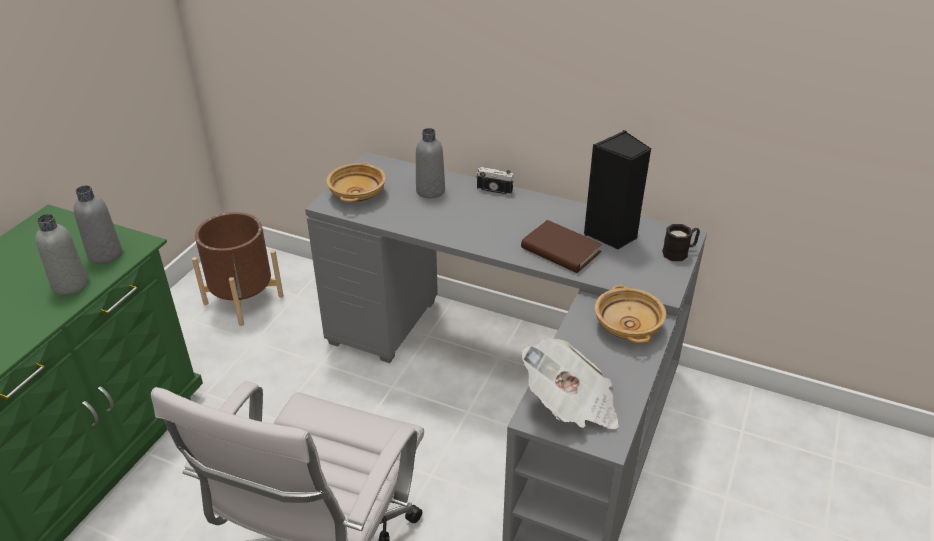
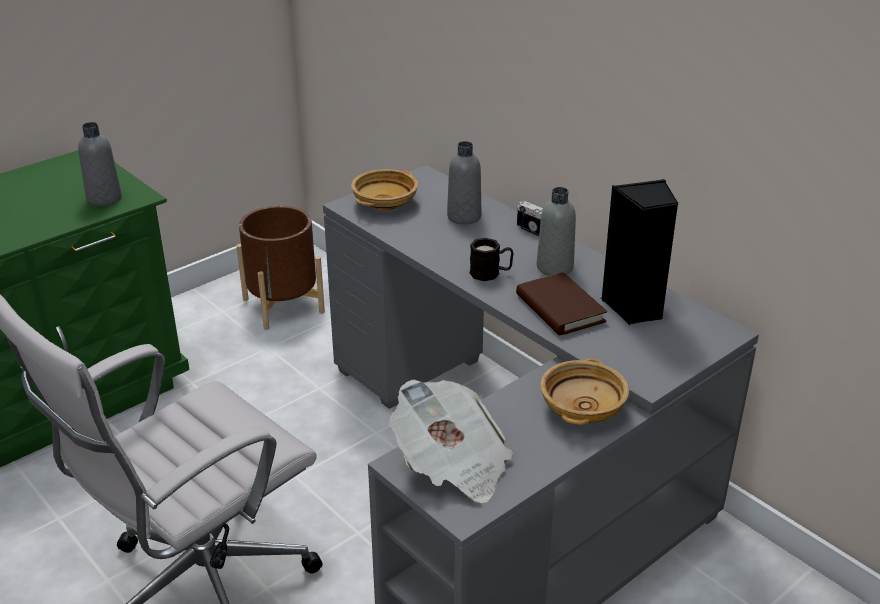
camera: 25 degrees right, 5 degrees down
grey bottle [35,214,88,295] -> grey bottle moved to [537,187,576,276]
black mug [662,224,700,261] -> black mug moved to [470,238,514,281]

